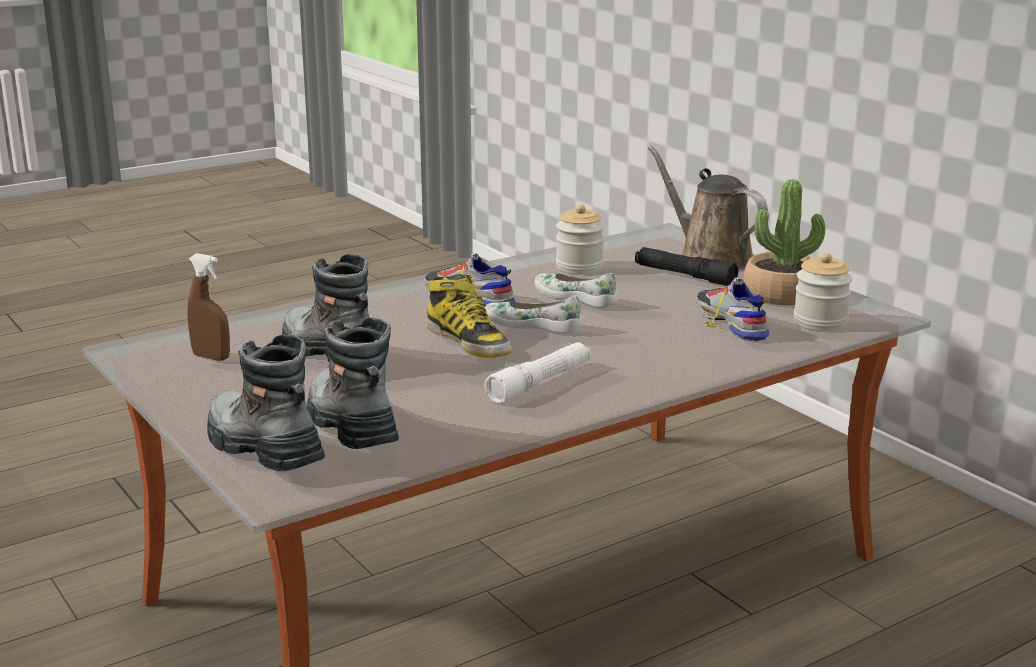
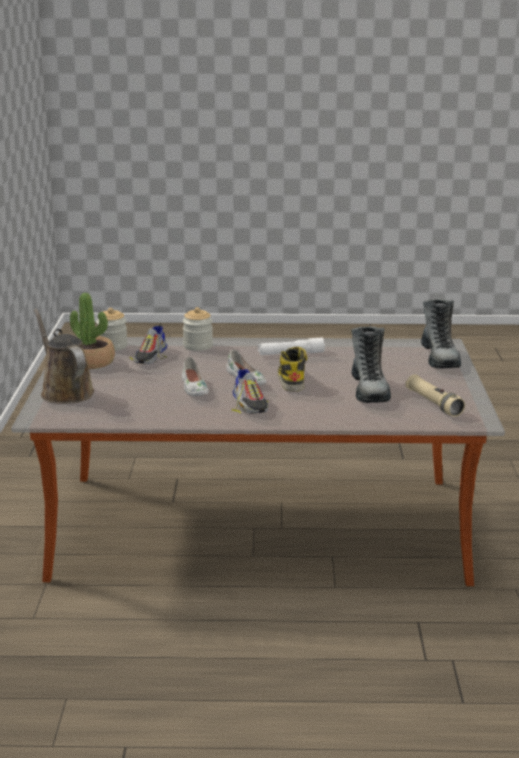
camera: 145 degrees left, 0 degrees up
brown spray bottle [187,253,230,361] -> beige flashlight [405,374,465,417]
boot [307,318,399,449] -> none
jar [556,204,605,274] -> jar moved to [183,307,213,351]
black flashlight [635,247,738,286] -> none
brown watering can [648,146,768,271] -> brown watering can turned 150 degrees clockwise [34,309,94,404]

